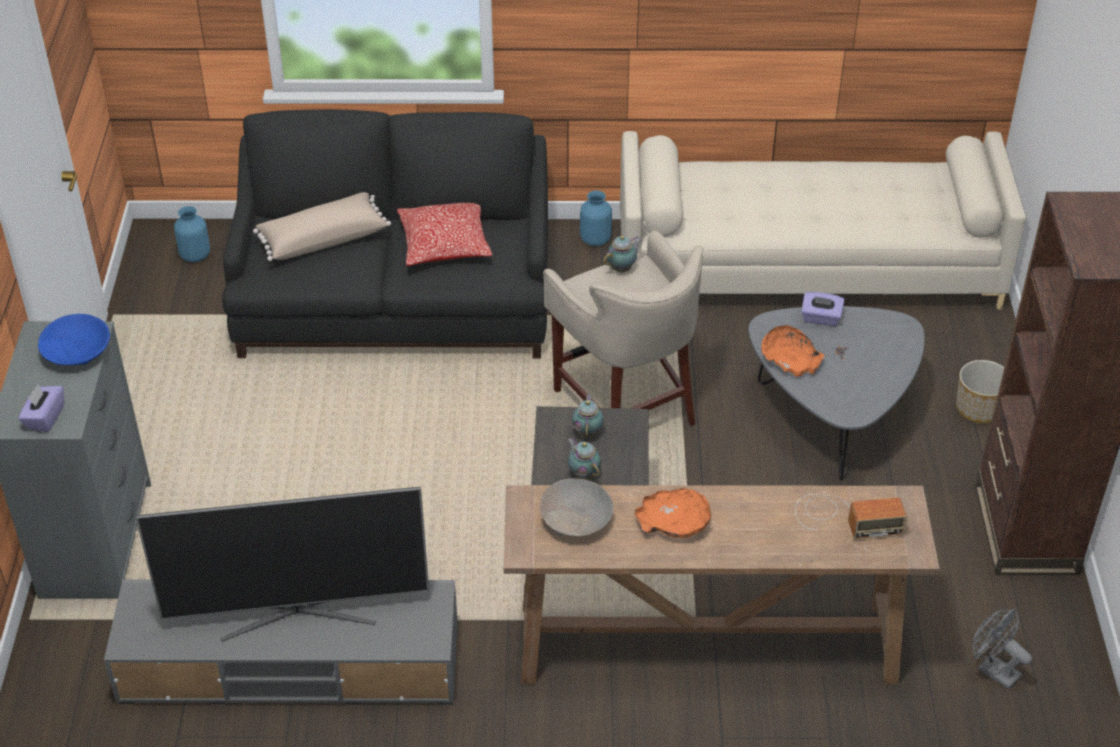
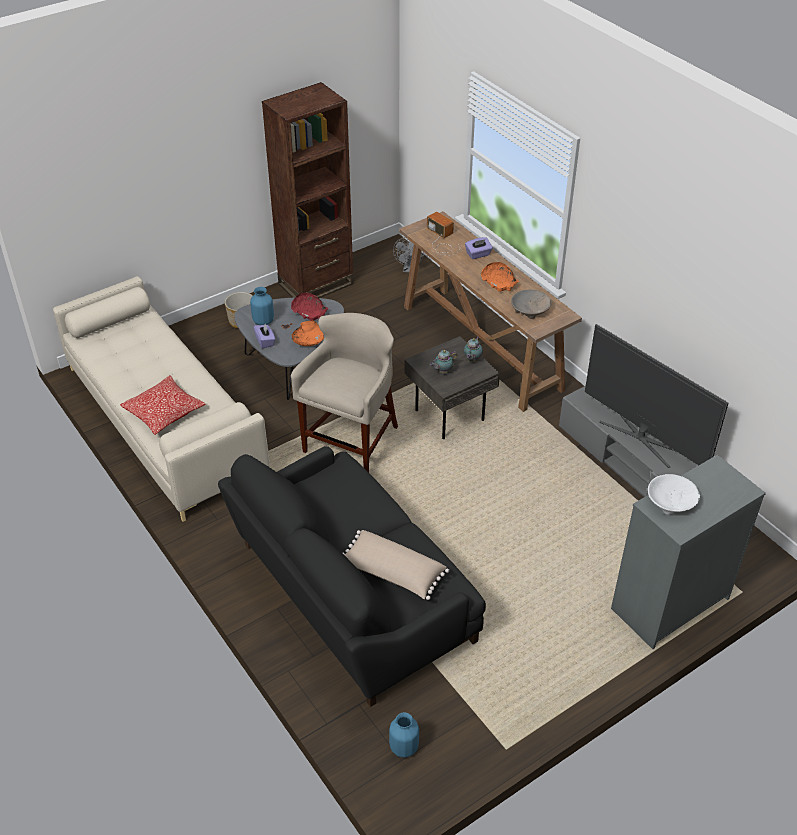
camera: 125 degrees left, 0 degrees up
purple tissue box [18,384,64,432] -> purple tissue box moved to [465,237,493,259]
blue bowl [38,314,110,365] -> white bowl [648,474,700,515]
pillow [397,203,492,266] -> pillow moved to [120,376,206,435]
blue vase [580,190,612,246] -> blue vase moved to [250,287,274,325]
teapot [603,236,642,272] -> none
none -> red bowl [291,292,329,321]

